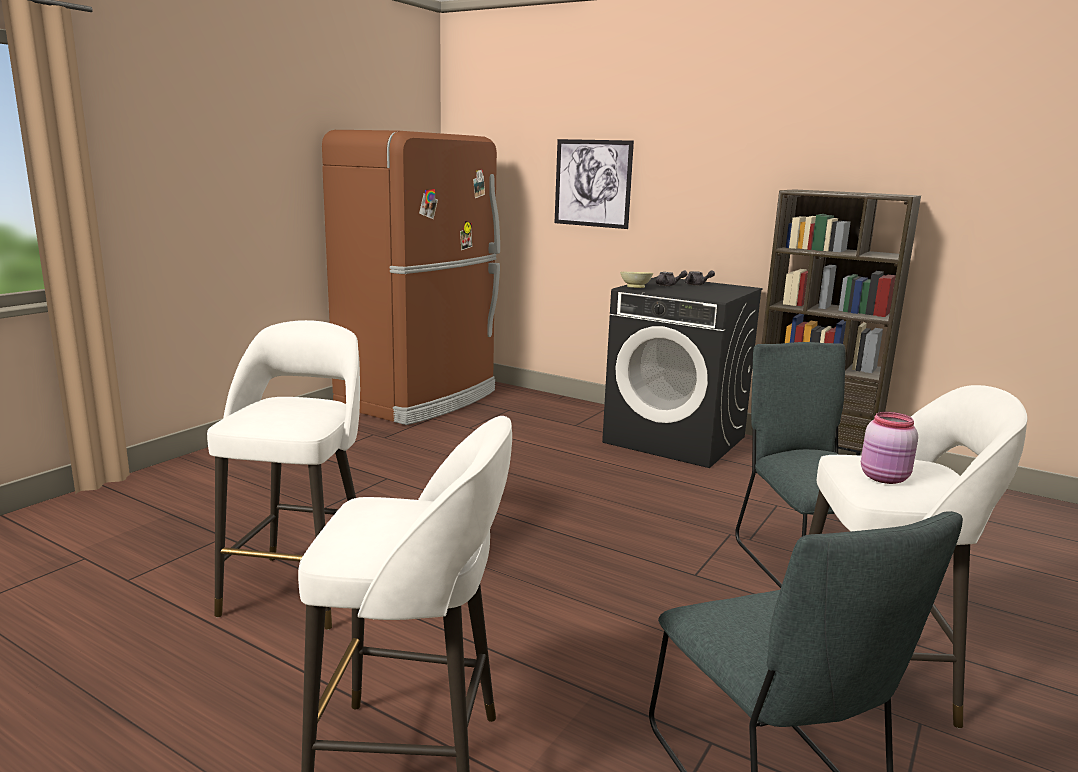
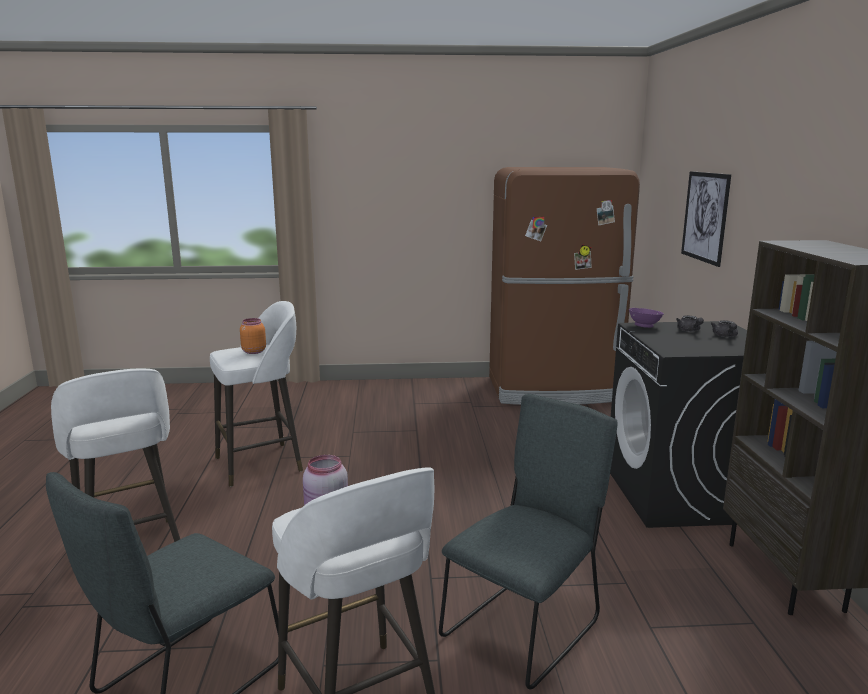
camera: 55 degrees right, 0 degrees up
beige bowl [620,271,653,288] -> purple bowl [629,308,664,328]
none -> orange jar [240,318,266,354]

